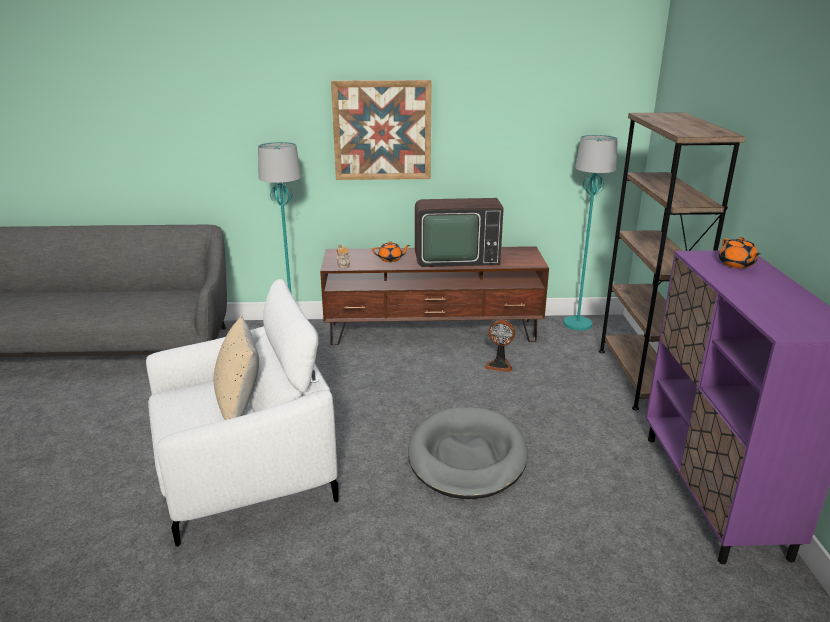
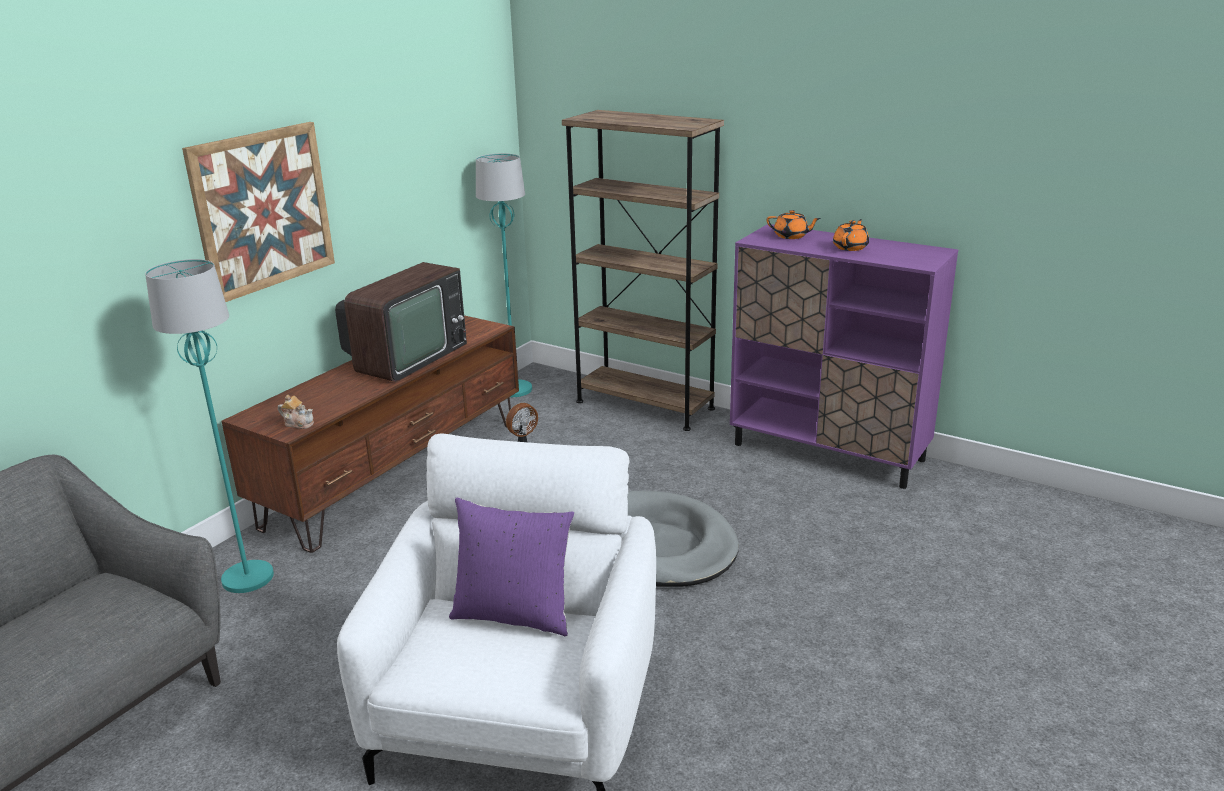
camera: 55 degrees left, 0 degrees up
beige pillow [214,315,259,420] -> purple pillow [449,497,574,636]
orange teapot [372,241,410,262] -> orange teapot moved to [833,219,869,251]

